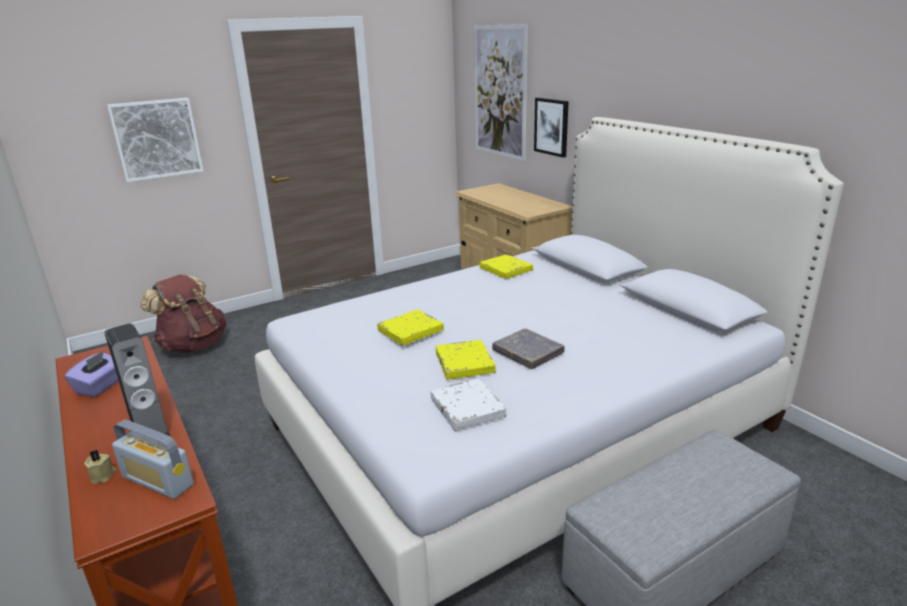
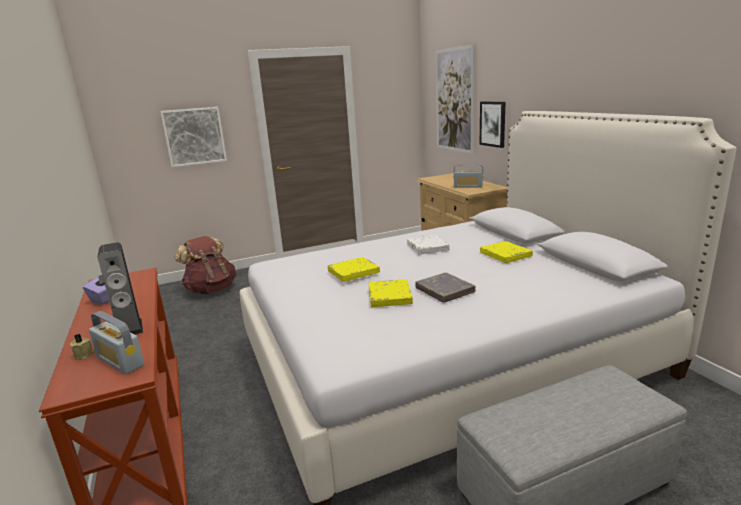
camera: 10 degrees right, 5 degrees down
white book [431,378,506,431] -> white book moved to [407,235,449,255]
yellow book [480,254,533,279] -> yellow book moved to [480,241,533,263]
none -> radio [453,164,484,188]

